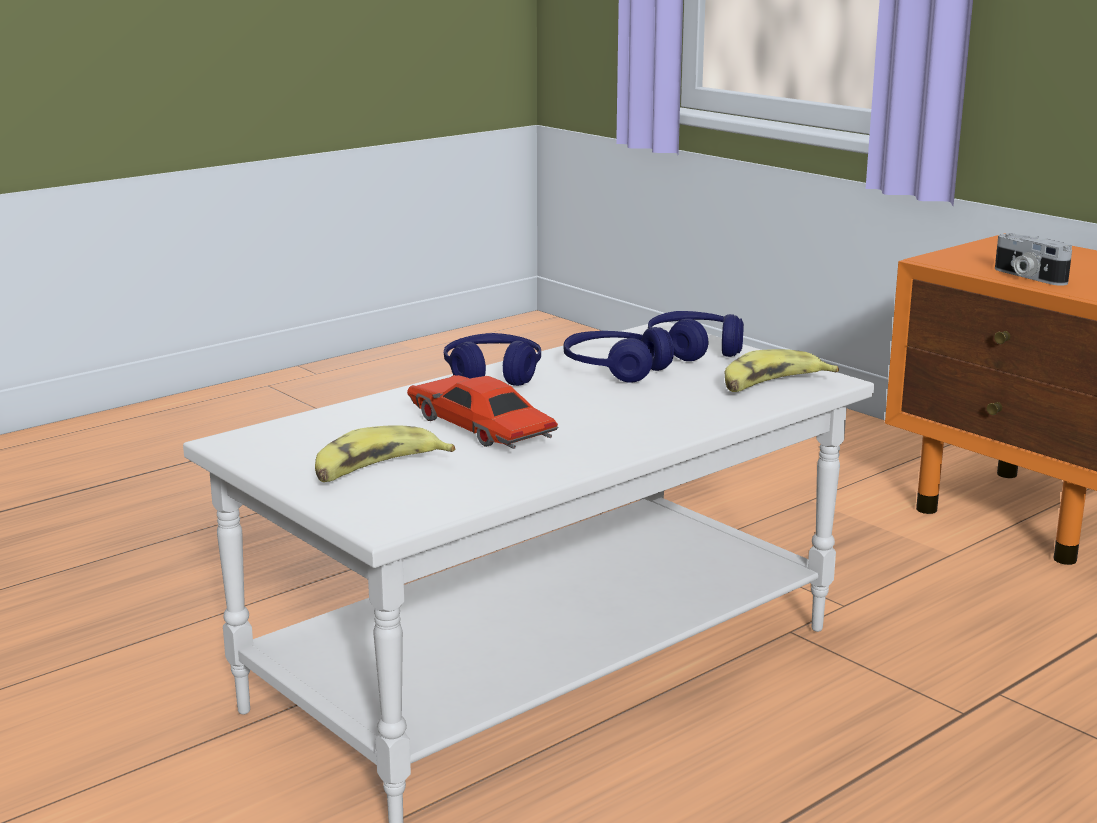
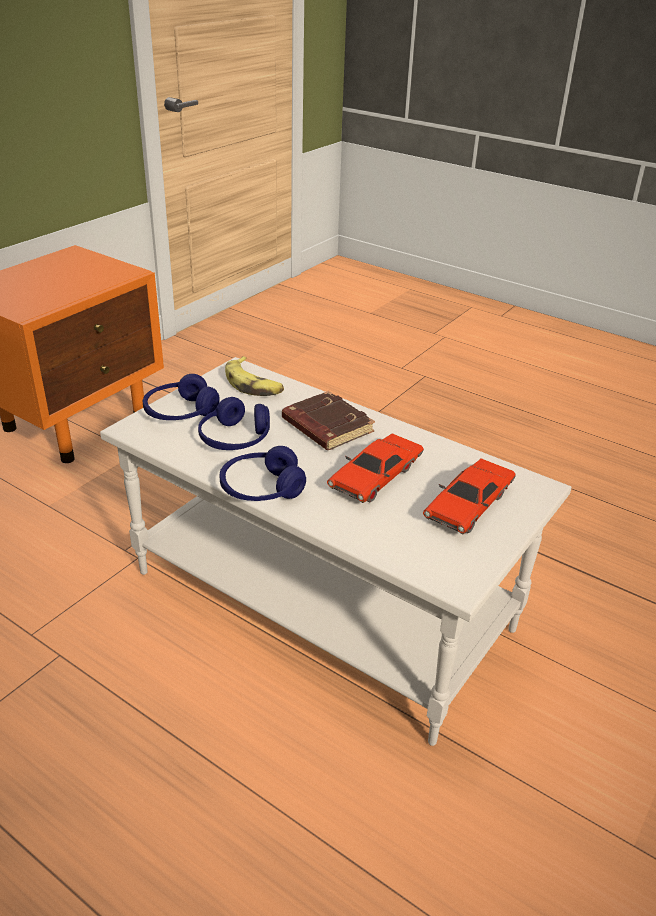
camera: 105 degrees left, 15 degrees up
banana [315,425,455,482] -> red toy car [423,458,515,535]
camera [995,233,1072,285] -> none
none -> brown book [282,391,375,450]

